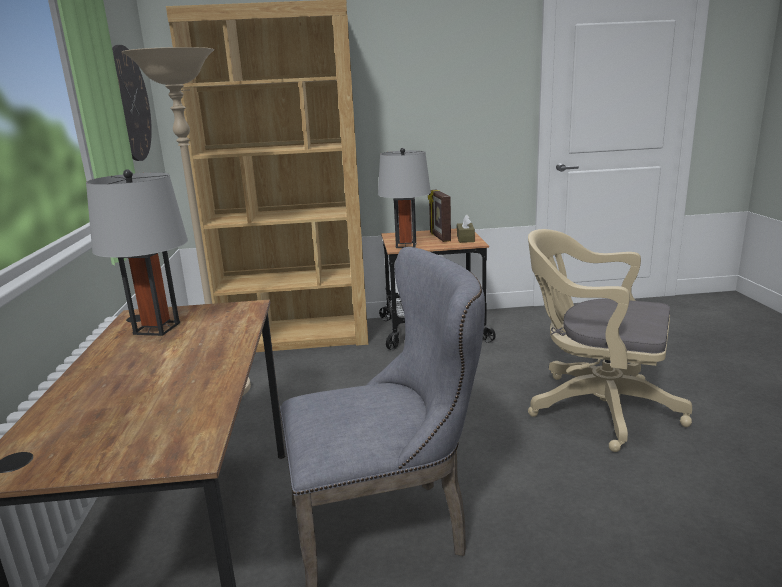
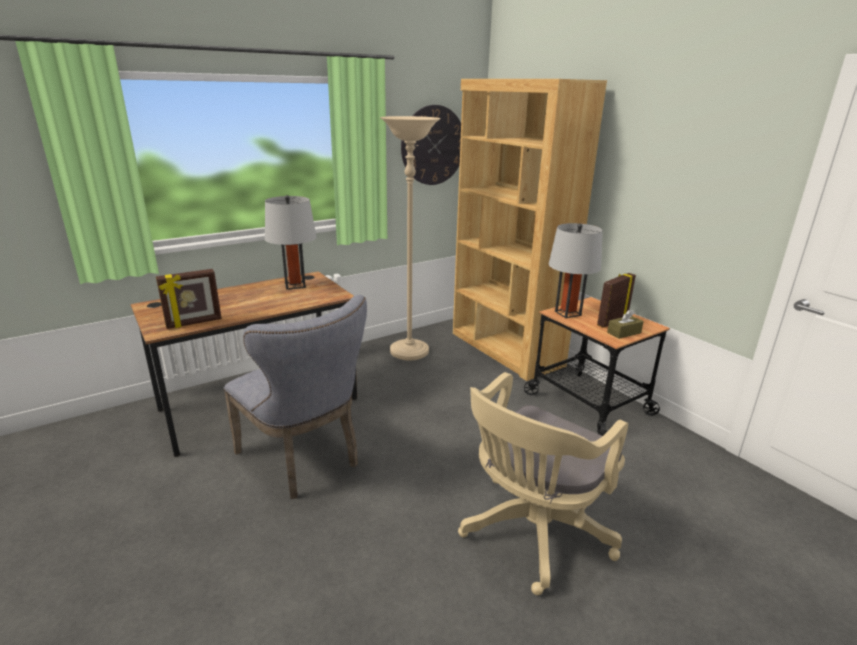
camera: 60 degrees right, 5 degrees up
beige office chair [528,229,692,452] -> beige office chair turned 135 degrees counterclockwise [458,372,628,595]
none -> picture frame [156,269,222,329]

